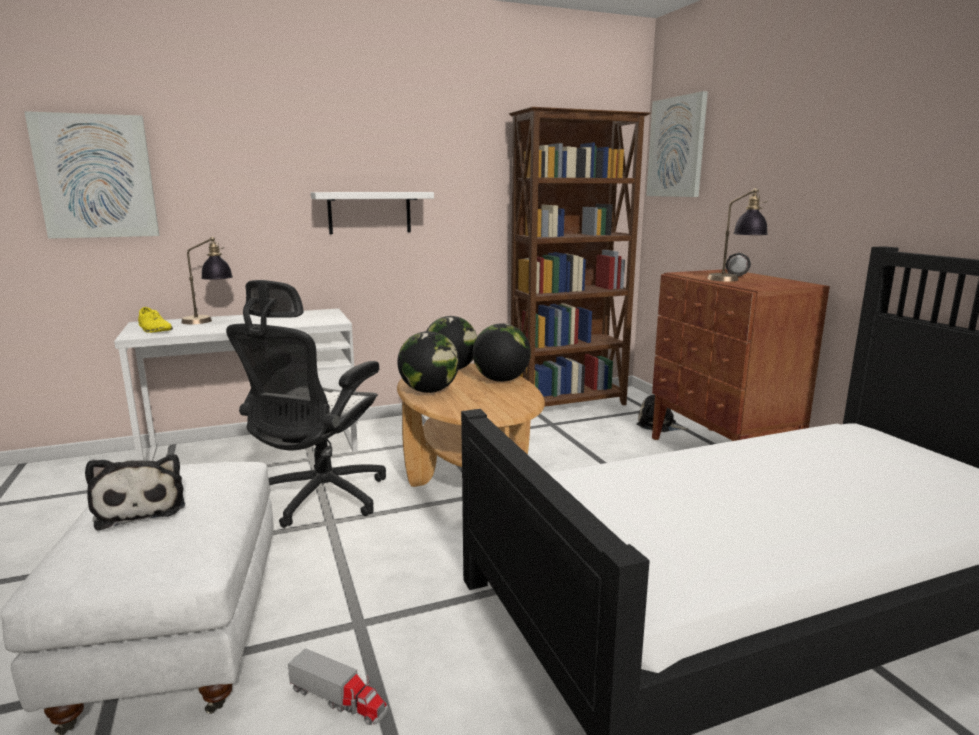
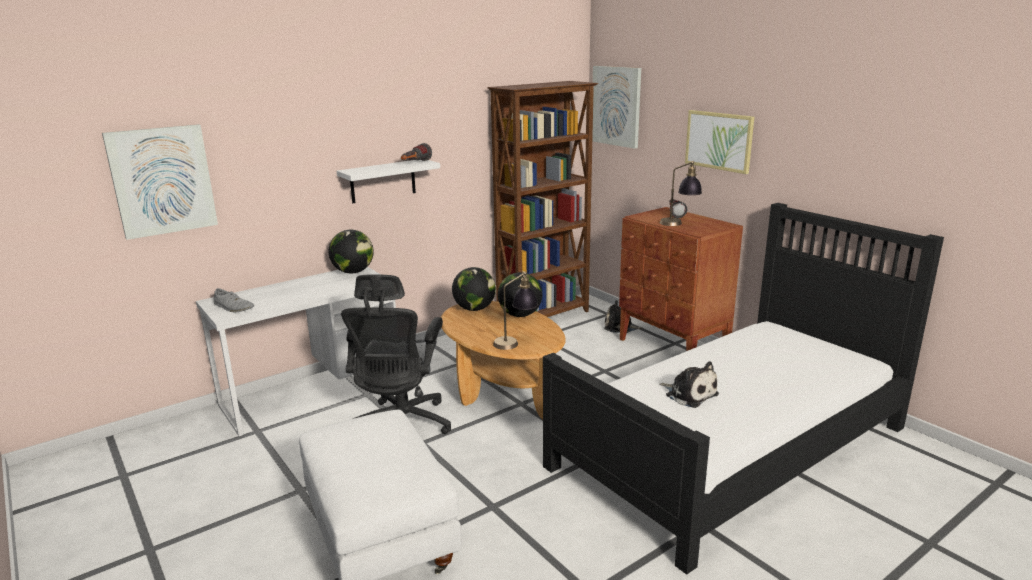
camera: 15 degrees left, 5 degrees up
plush toy [85,454,185,531] -> plush toy moved to [659,361,719,408]
yellow shoe [138,307,173,333] -> grey shoe [214,288,255,312]
table lamp [181,237,233,324] -> table lamp moved to [493,271,538,350]
toy truck [288,648,388,725] -> none
globe [397,331,459,393] -> globe moved to [329,230,374,273]
none -> flashlight [401,143,432,161]
none -> picture [685,110,754,174]

